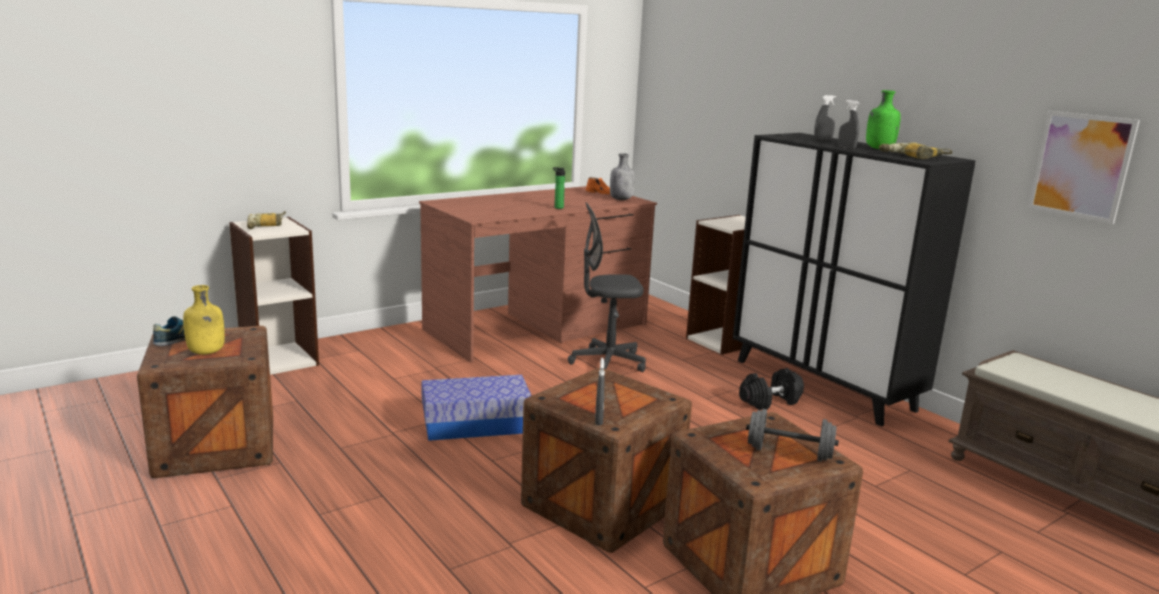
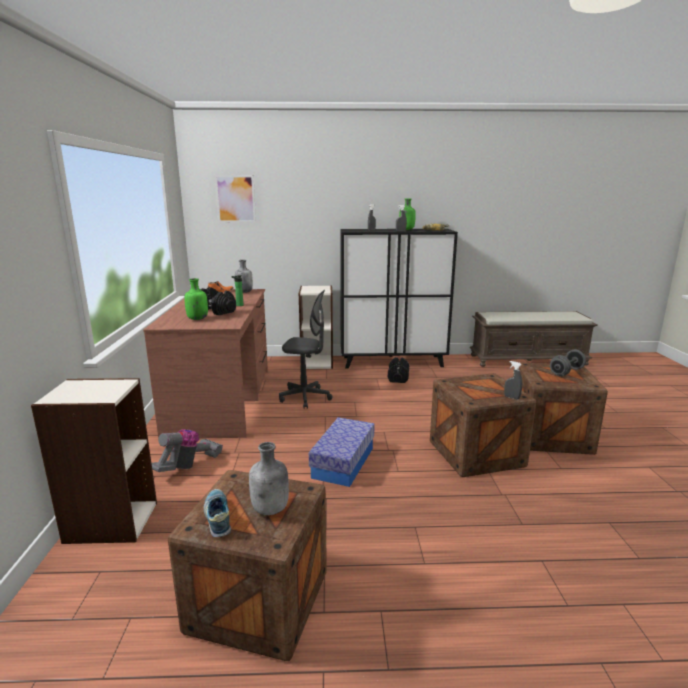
camera: 55 degrees left, 0 degrees up
yellow bottle [183,285,225,355] -> grey bottle [249,442,289,515]
power drill [247,211,286,229] -> none
grey office chair [568,202,646,372] -> grey office chair turned 105 degrees counterclockwise [279,290,332,409]
picture [1028,111,1140,224] -> picture moved to [215,175,256,223]
none -> vacuum cleaner [151,429,223,472]
none -> green bottle [184,278,208,320]
none -> black dumbbell [200,287,236,315]

